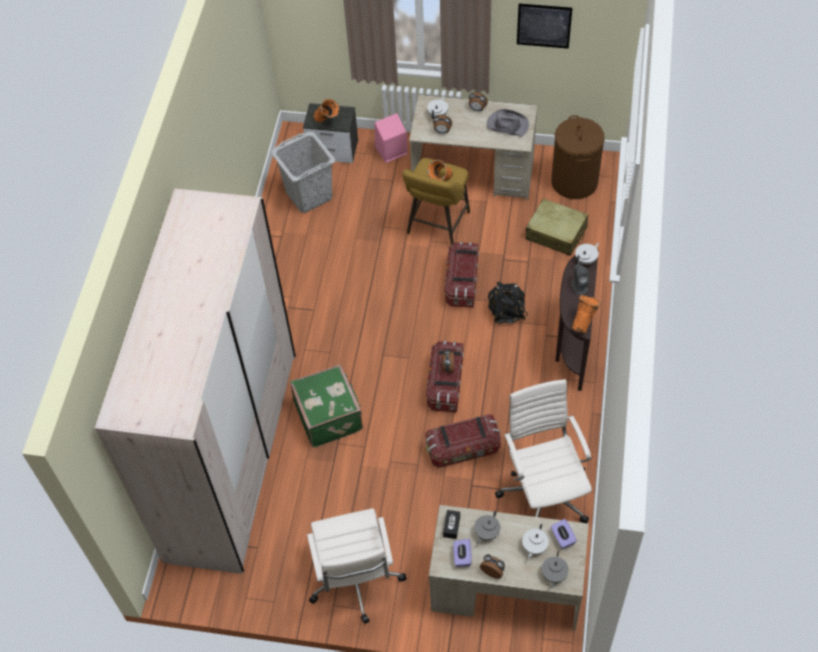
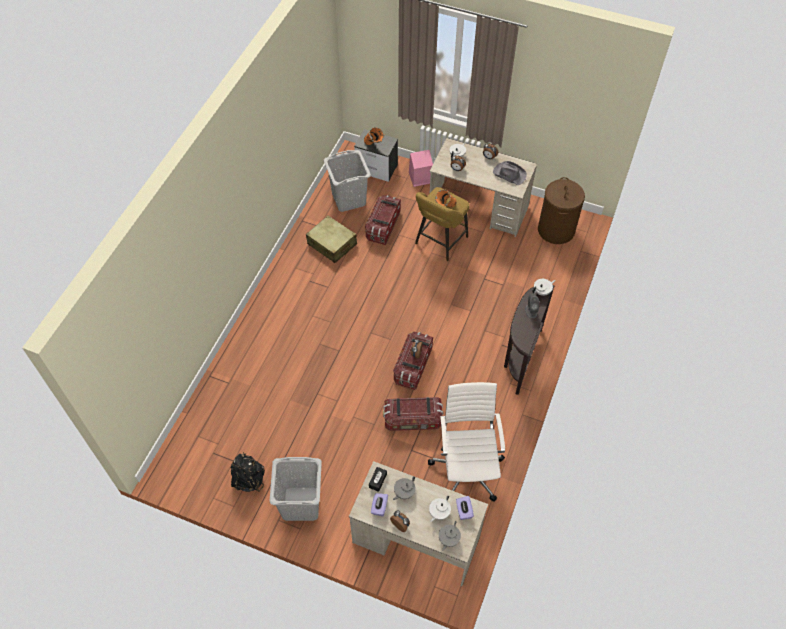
camera: 10 degrees right, 0 degrees up
beige wardrobe [95,189,296,574] -> none
green suitcase [290,364,363,448] -> none
white office chair [307,508,407,624] -> grey laundry basket [270,457,322,521]
storage box [444,242,479,308] -> storage box moved to [365,195,401,245]
black backpack [488,281,528,324] -> black backpack moved to [230,452,265,492]
picture [517,4,572,49] -> none
beige suitcase [526,198,588,256] -> beige suitcase moved to [306,216,357,263]
orange vase [572,295,601,333] -> none

